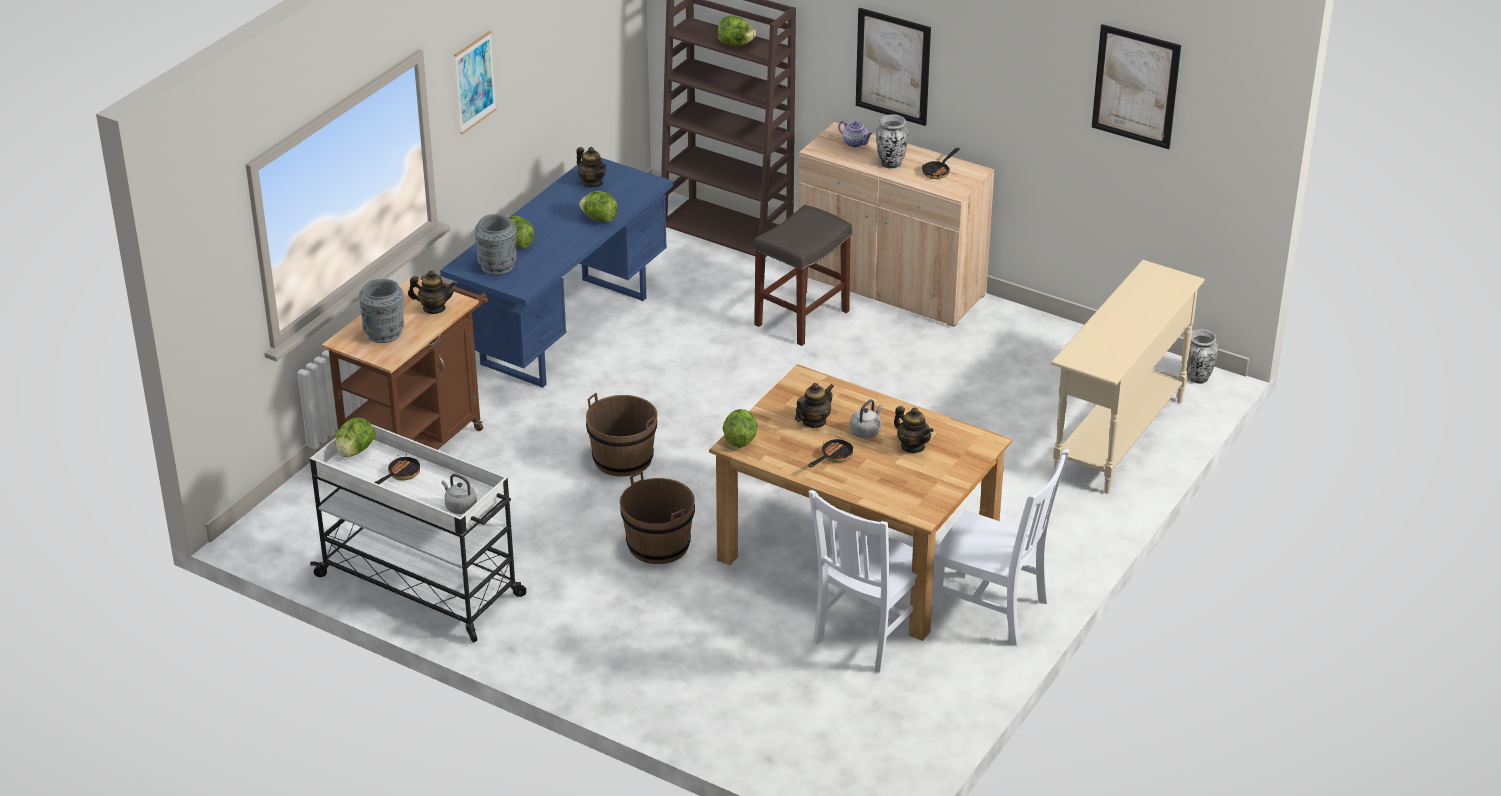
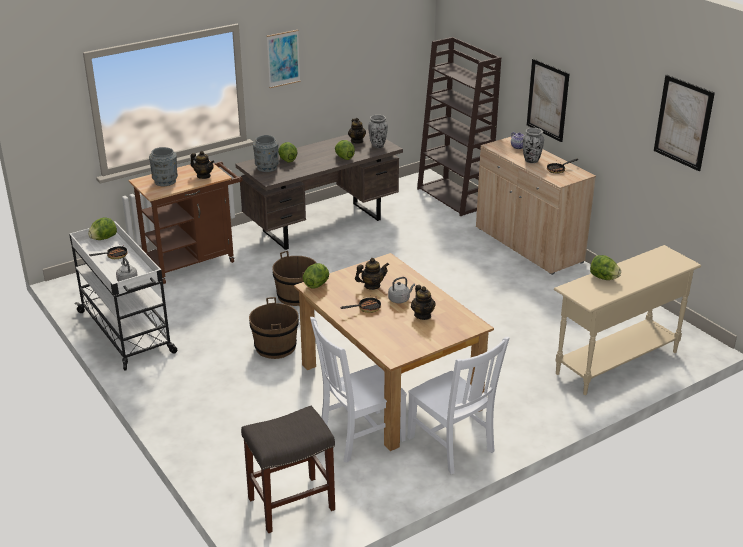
camera: 25 degrees right, 5 degrees down
blue desk [440,158,673,388] -> brown desk [235,129,403,250]
lettuce [718,16,756,46] -> lettuce moved to [590,255,621,280]
grey stool [754,205,852,346] -> grey stool moved to [241,406,335,533]
vase [1186,329,1218,384] -> vase moved to [368,115,388,148]

